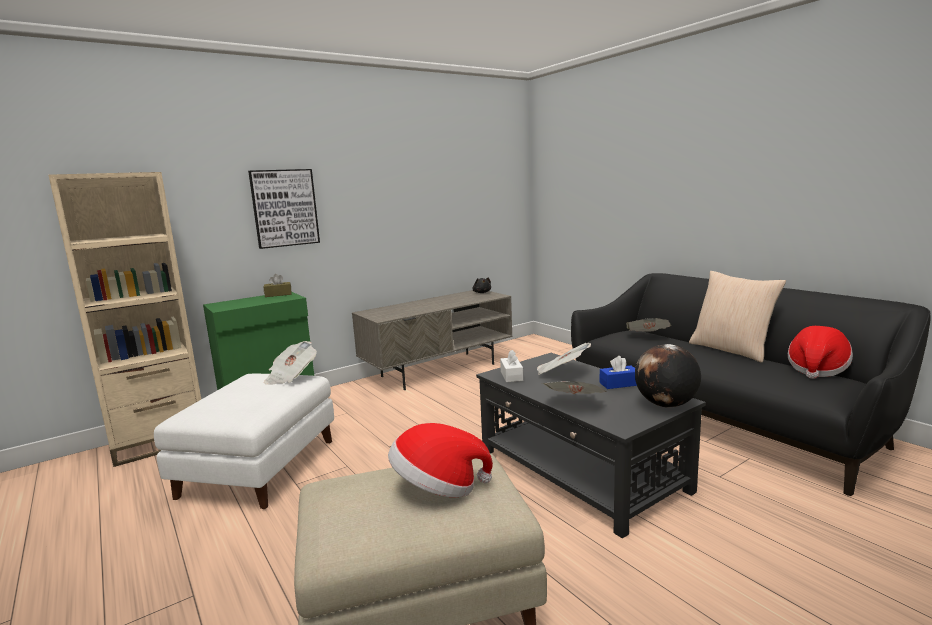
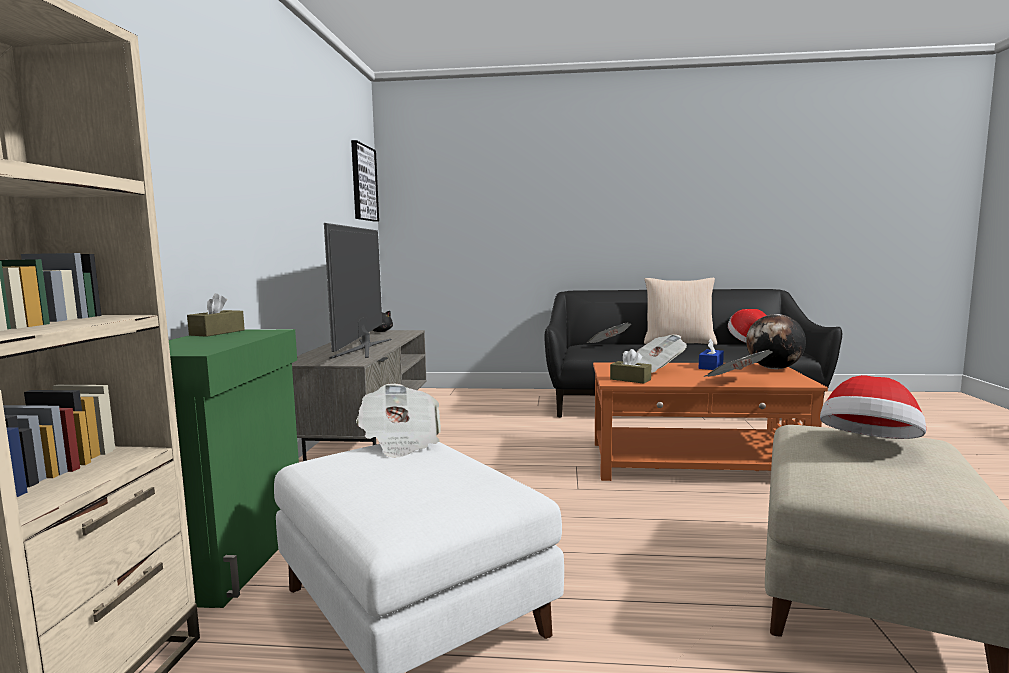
camera: 50 degrees left, 5 degrees down
picture [248,169,320,249] -> picture moved to [351,140,379,222]
black coffee table [476,353,706,539] -> orange coffee table [593,362,828,481]
white tissue box [500,350,523,382] -> brown tissue box [610,349,651,384]
none -> television [324,223,392,359]

